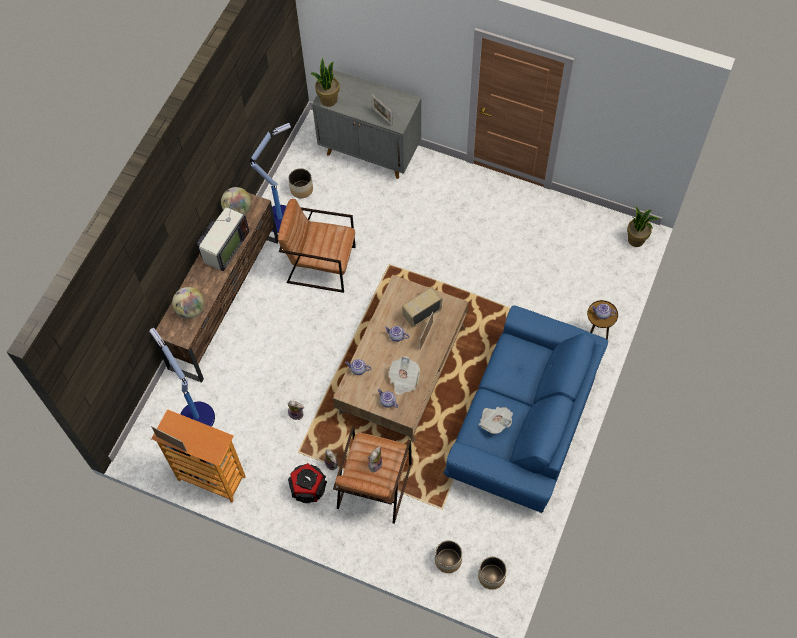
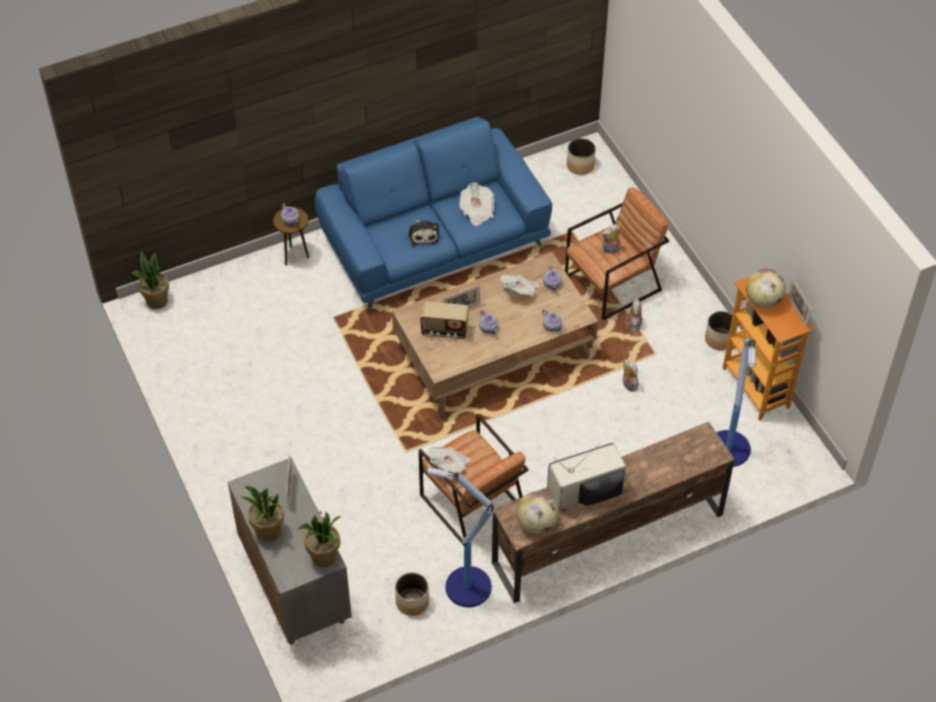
camera: 140 degrees left, 10 degrees down
globe [172,287,205,319] -> globe moved to [746,268,786,308]
speaker [288,463,327,503] -> none
planter [435,540,462,573] -> planter moved to [705,311,738,350]
none -> potted plant [240,486,284,541]
none -> plush toy [409,219,439,246]
none -> newspaper [428,446,471,473]

